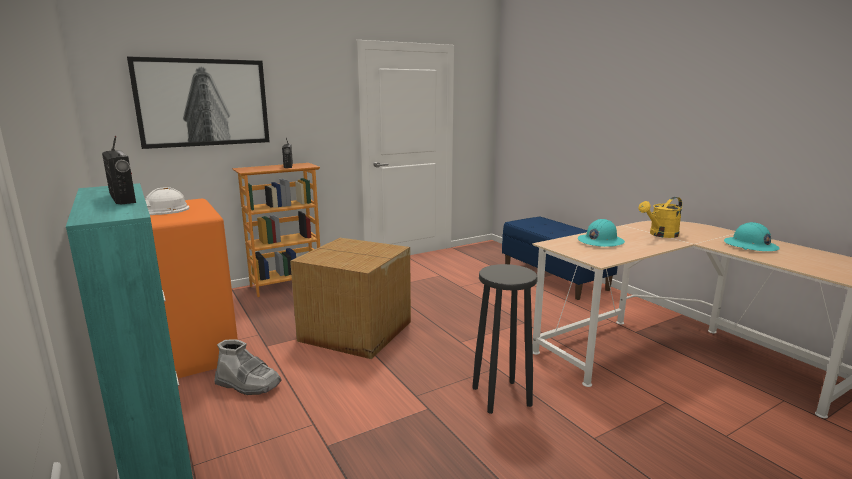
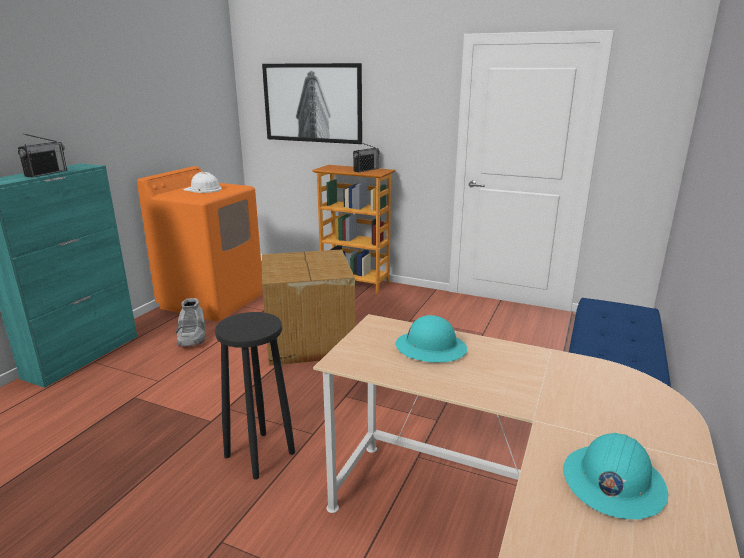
camera: 55 degrees right, 5 degrees up
yellow watering can [639,197,682,238] -> none

